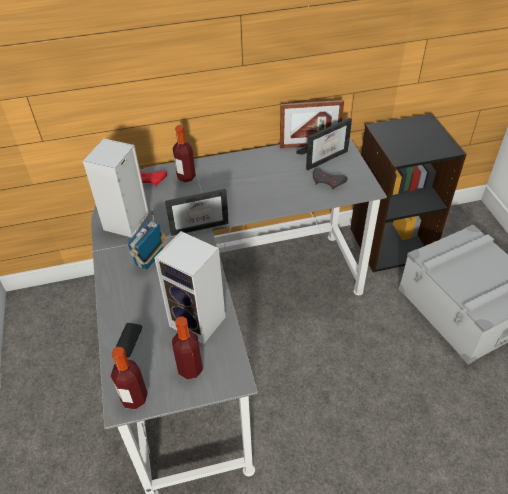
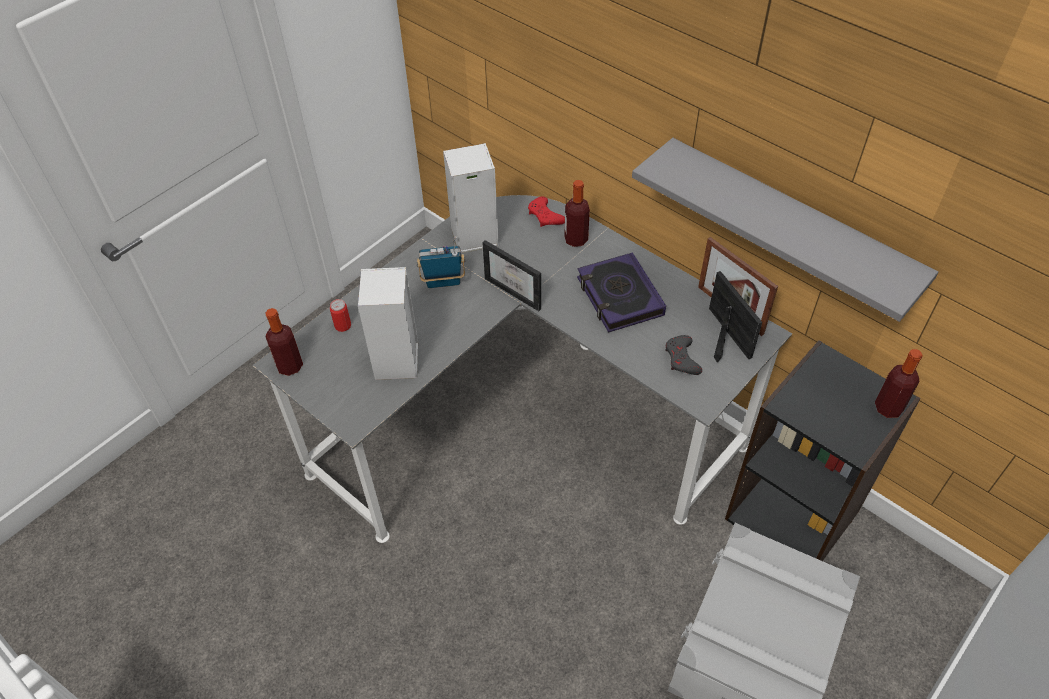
camera: 55 degrees right, 5 degrees up
phone [115,323,142,357] -> can [330,299,351,332]
bottle [172,316,203,379] -> bottle moved to [875,349,923,418]
picture frame [296,118,352,170] -> picture frame turned 135 degrees counterclockwise [709,271,762,363]
none -> book [577,252,666,333]
none -> grey shelf [632,138,938,322]

